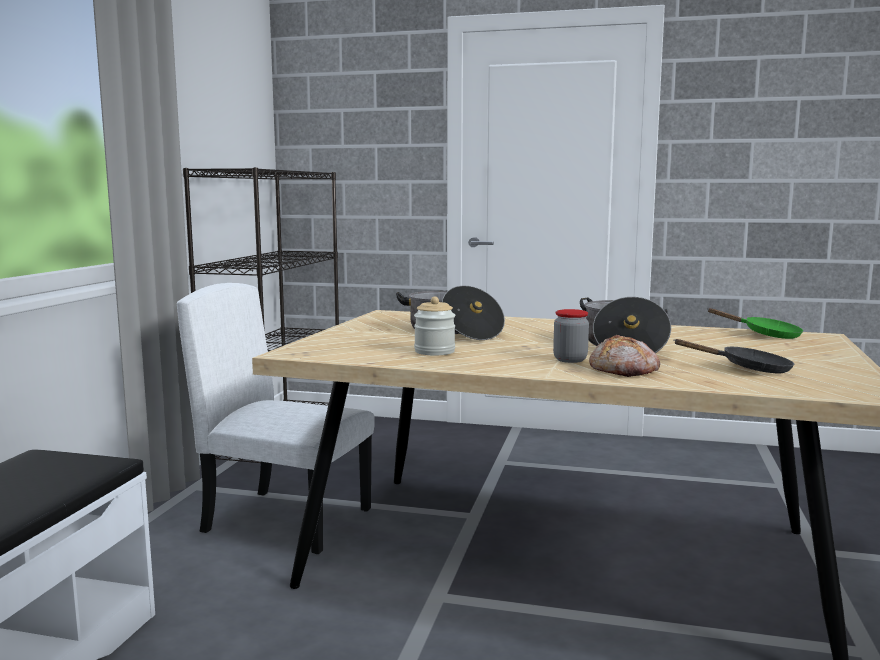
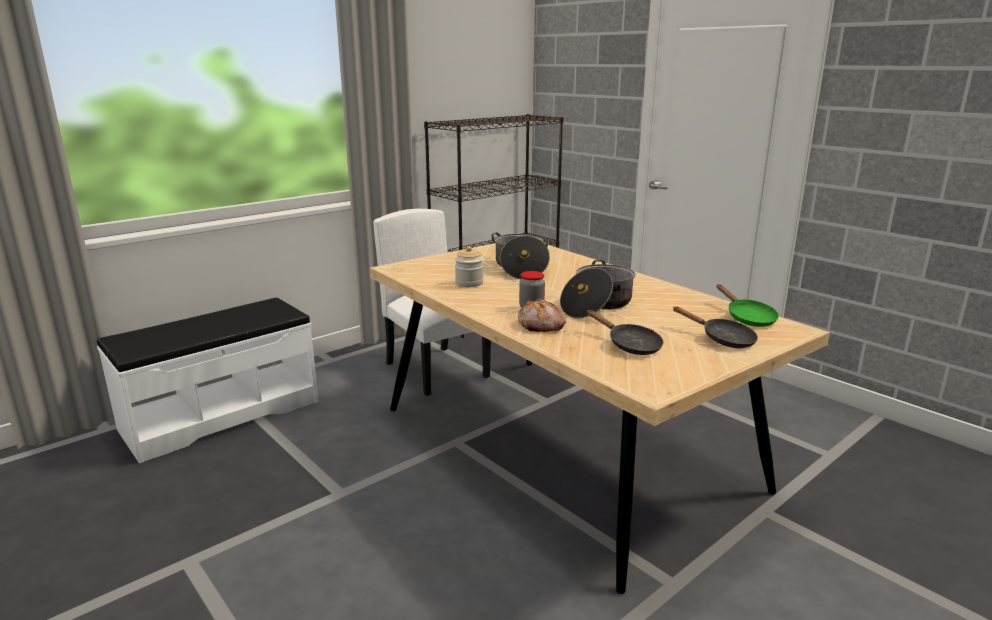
camera: 35 degrees right, 10 degrees up
none -> black frying pan [673,306,758,348]

